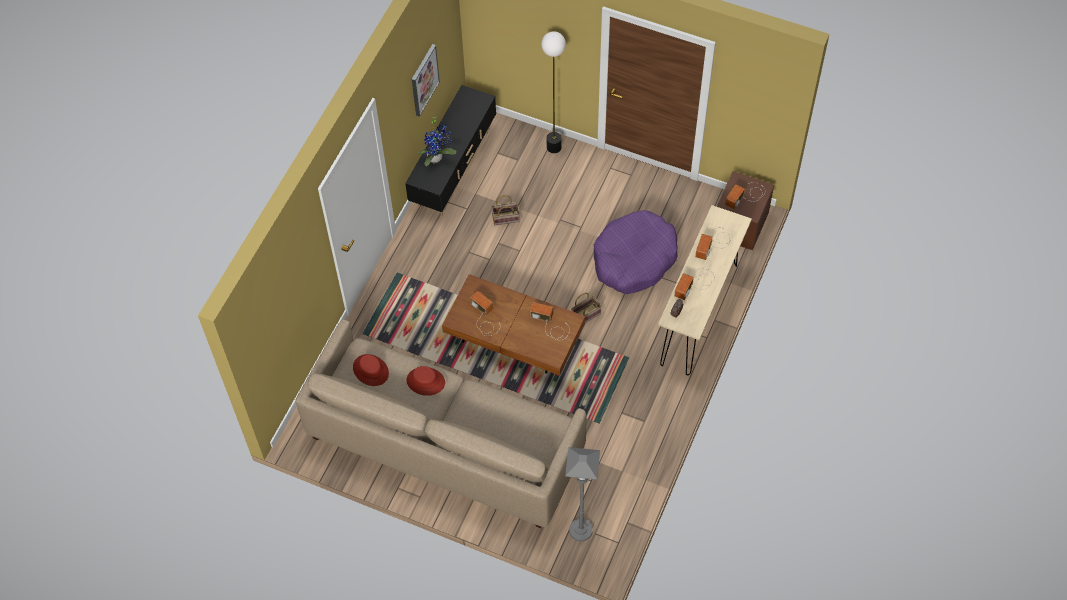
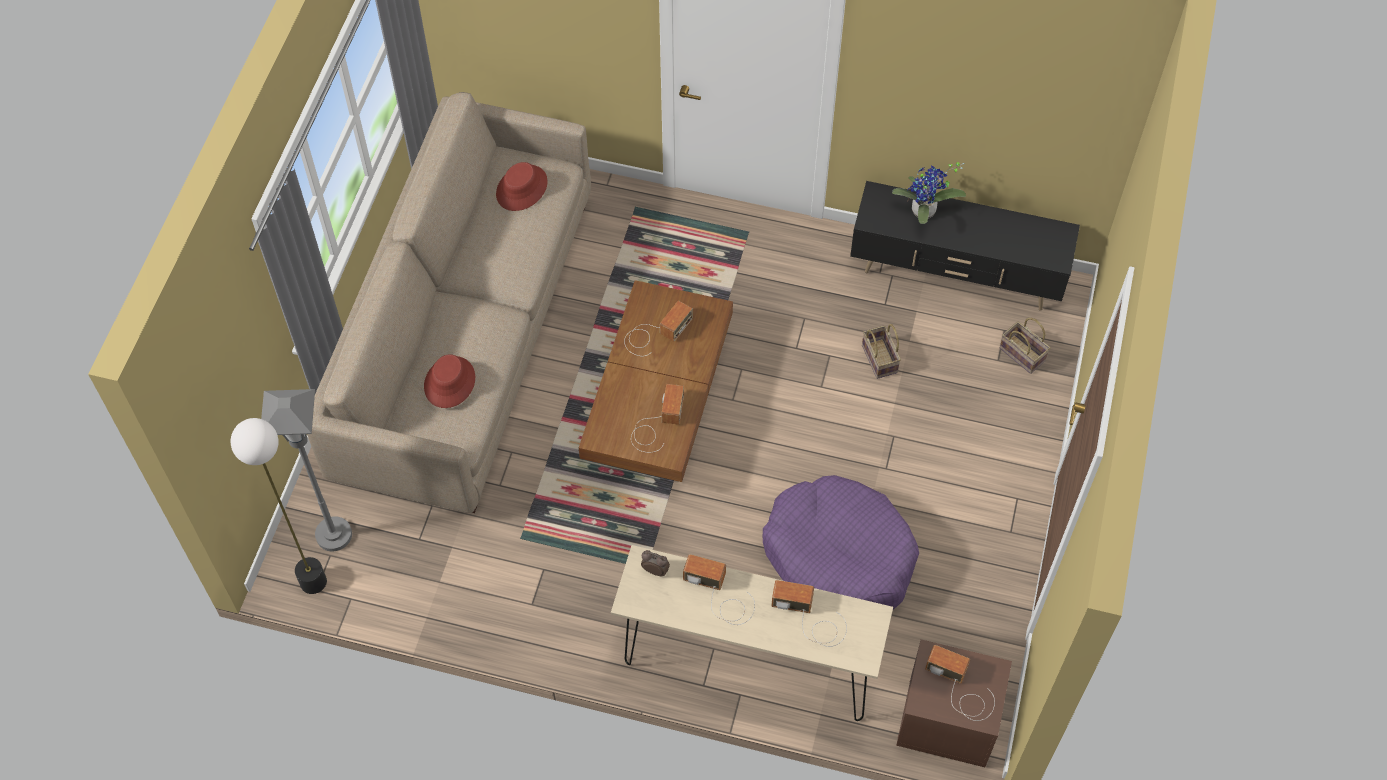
camera: 80 degrees right, 0 degrees up
red hat [407,366,445,396] -> red hat moved to [424,354,475,408]
picture [412,44,440,117] -> none
floor lamp [541,31,566,153] -> floor lamp moved to [231,418,327,594]
basket [571,293,602,323] -> basket moved to [1000,318,1050,374]

